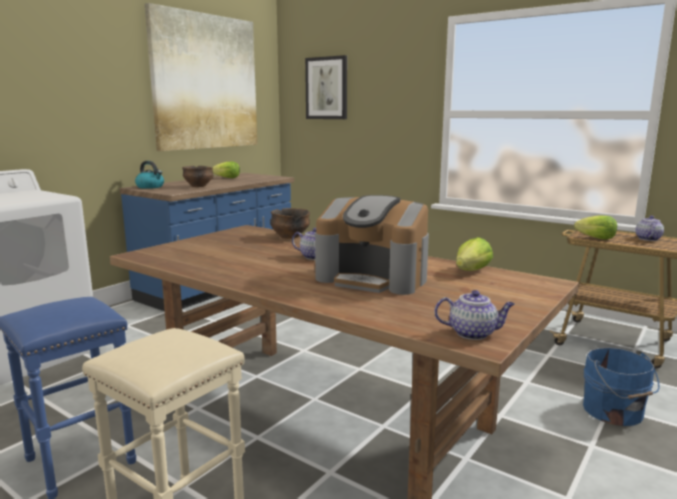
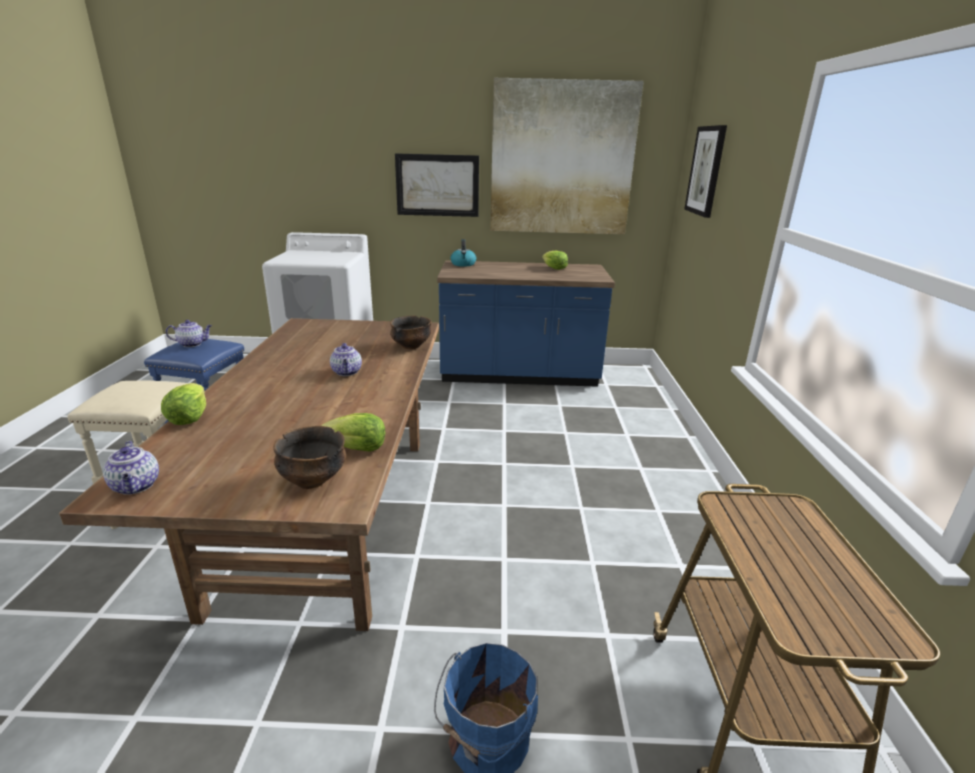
camera: 55 degrees right, 10 degrees up
bowl [182,166,214,187] -> bowl moved to [273,426,346,489]
coffee machine [315,195,429,295] -> none
lettuce [574,216,617,240] -> lettuce moved to [161,383,206,425]
teapot [635,215,664,241] -> teapot moved to [165,320,212,347]
none -> picture [395,153,479,217]

